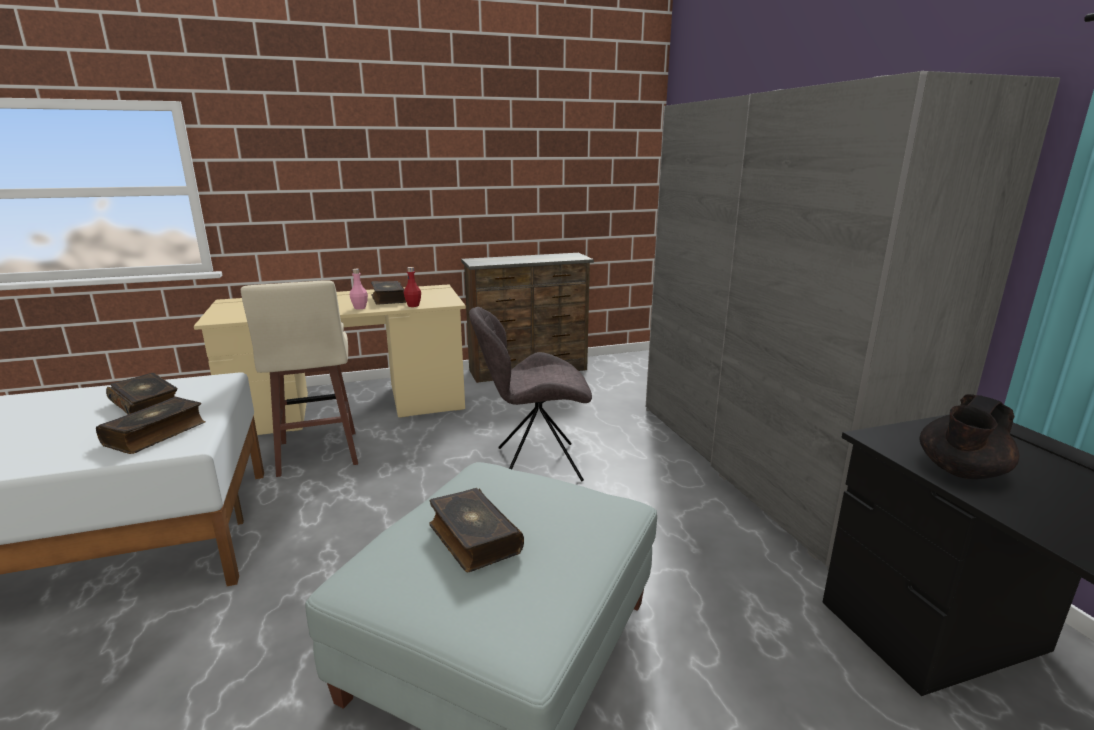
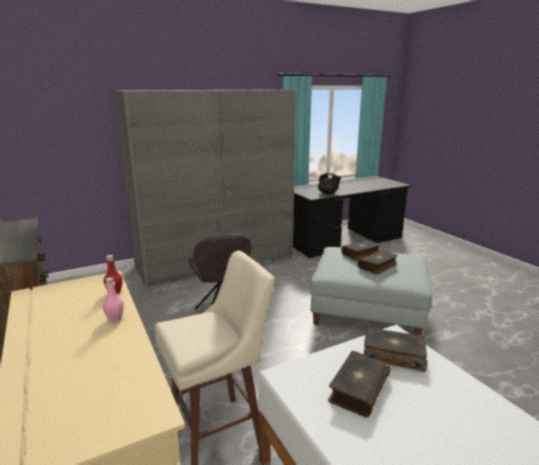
camera: 100 degrees left, 0 degrees up
book [371,281,406,305] -> book moved to [341,240,381,261]

